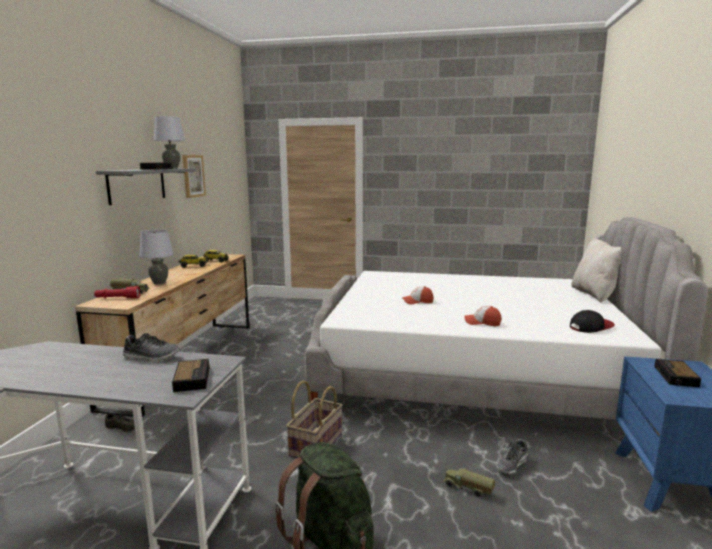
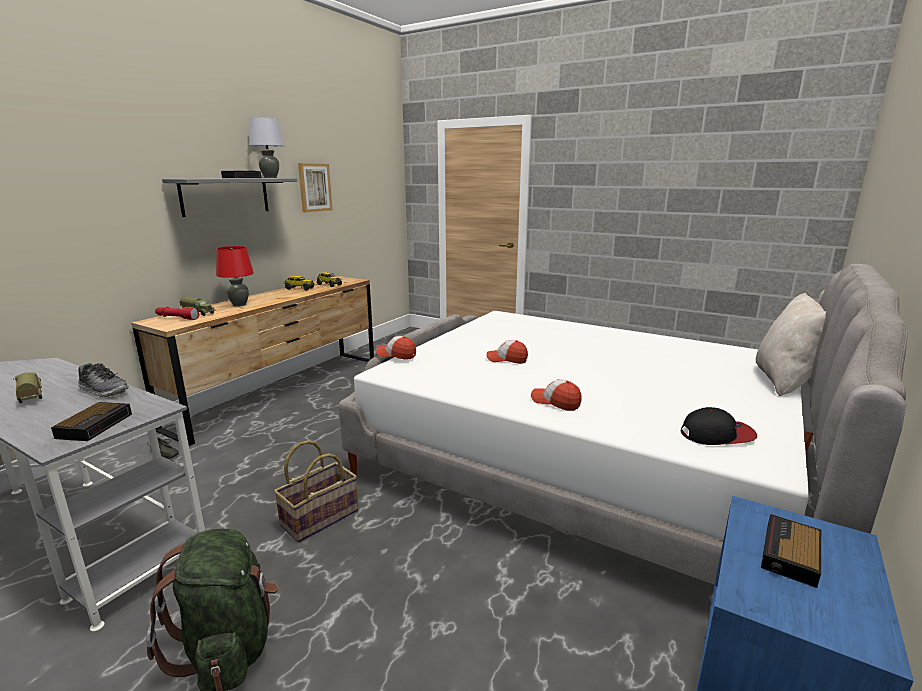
camera: 20 degrees right, 5 degrees up
grey table lamp [139,229,174,285] -> red table lamp [216,246,254,307]
toy truck [443,468,495,497] -> toy truck moved to [13,372,42,403]
shoe [497,439,528,475] -> none
none -> cap [376,336,416,360]

